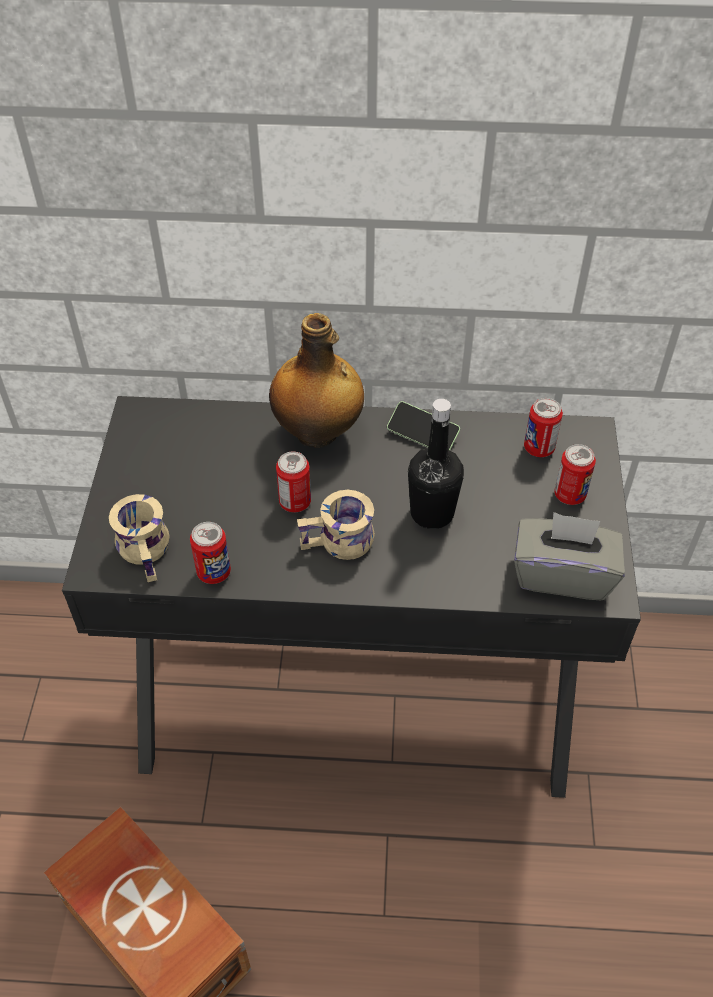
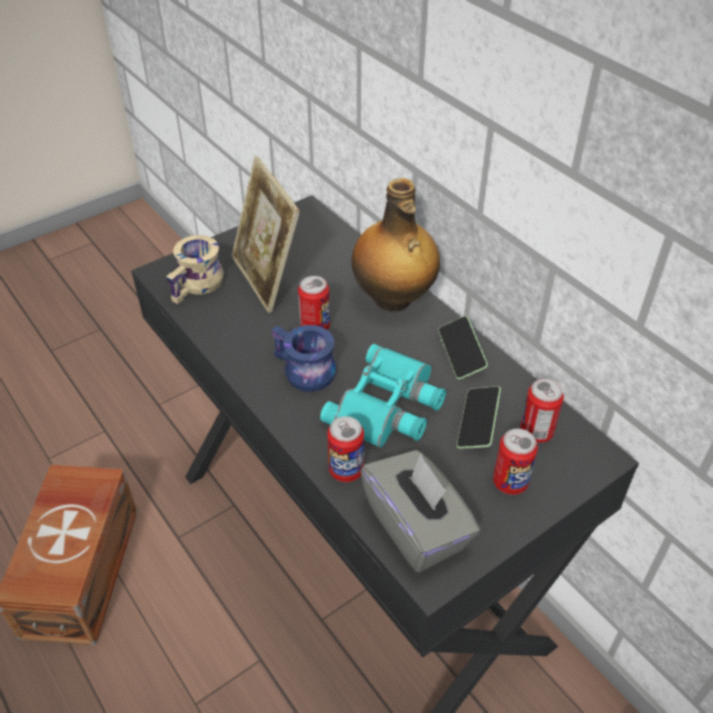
camera: 50 degrees right, 5 degrees down
can [190,522,231,584] -> can moved to [327,416,364,482]
beige mug [297,490,375,560] -> blue mug [271,325,336,392]
black bottle [408,399,464,529] -> turquoise binoculars [320,344,446,448]
none -> picture frame [231,156,300,313]
none -> phone [456,386,501,449]

